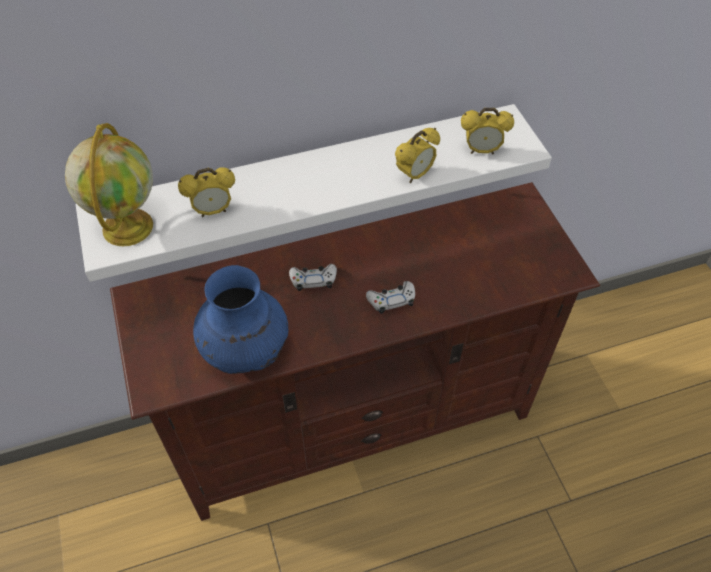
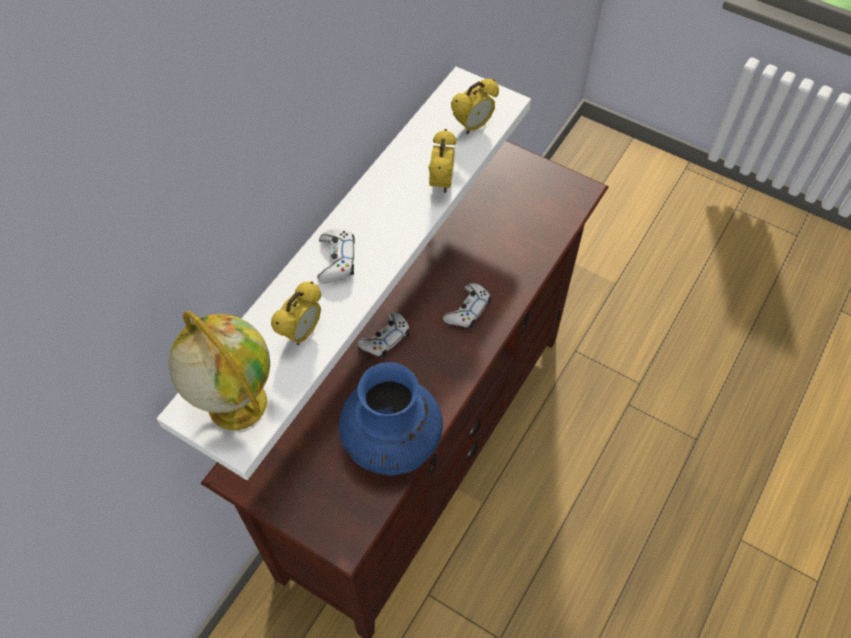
camera: 40 degrees left, 5 degrees up
none -> white game controller [317,229,355,284]

